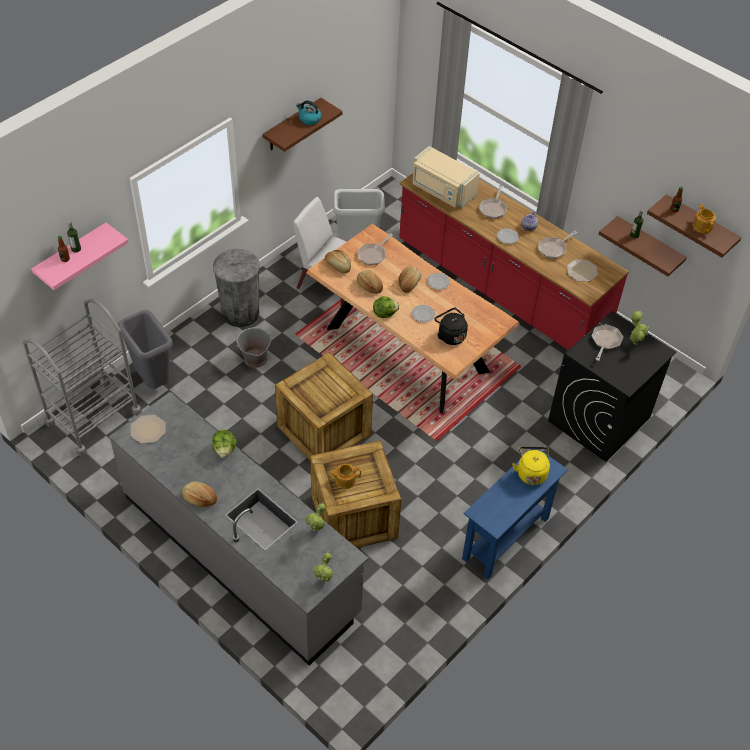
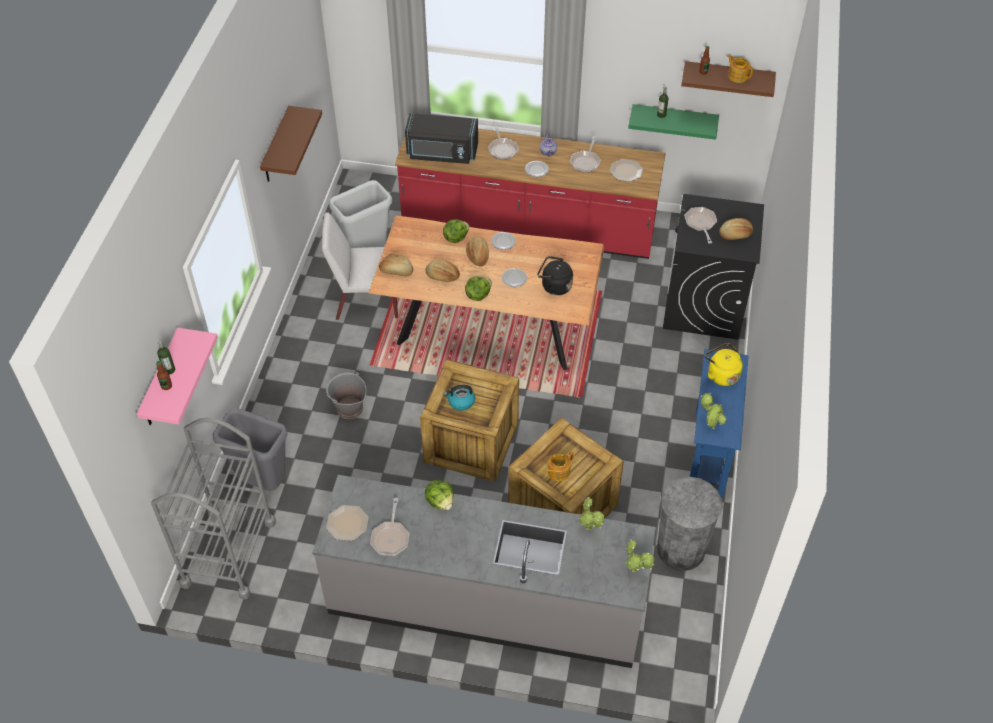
camera: 30 degrees left, 0 degrees up
bread [182,481,217,507] -> bread moved to [719,218,753,240]
grey trash can [213,249,260,327] -> grey trash can moved to [657,477,723,571]
kettle [296,101,321,125] -> kettle moved to [444,385,475,411]
frying pan [358,233,393,265] -> frying pan moved to [370,498,409,556]
beige microwave [413,146,480,208] -> black microwave [405,113,478,164]
brown shelf [599,216,687,276] -> green shelf [628,104,719,140]
potted plant [630,311,648,345] -> potted plant moved to [701,393,727,429]
none -> lettuce [443,219,470,243]

